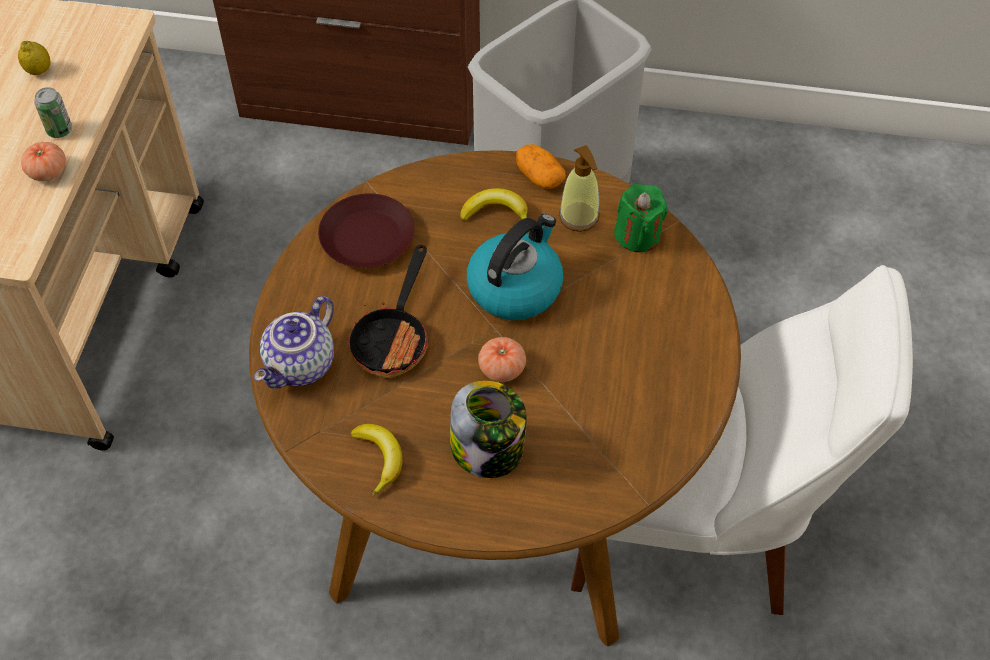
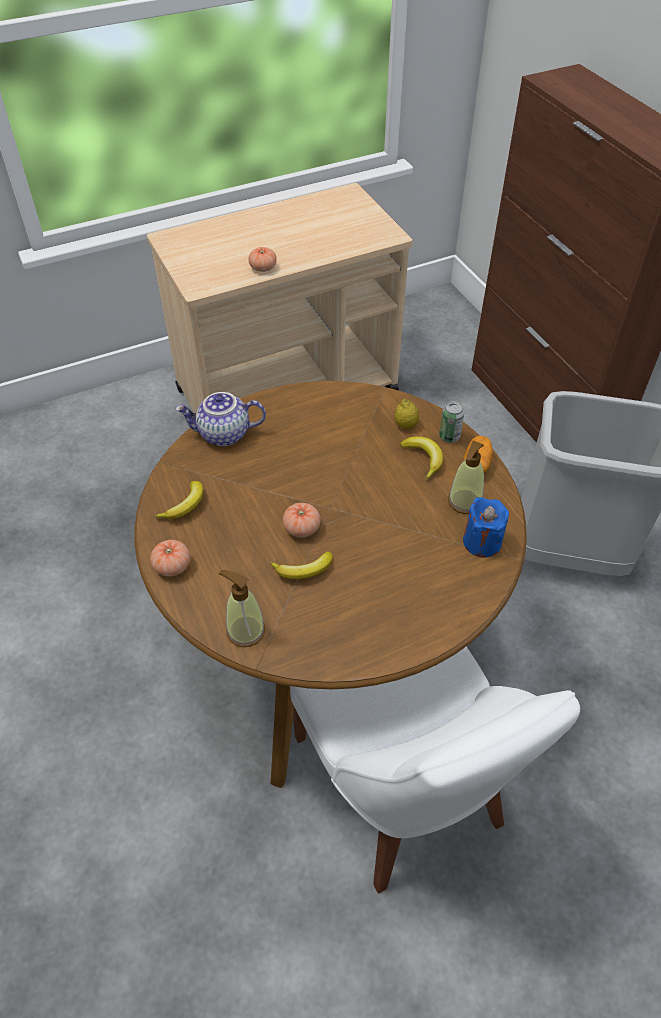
camera: 55 degrees right, 5 degrees down
lemon [18,41,50,75] -> lemon moved to [395,399,419,429]
can [34,87,72,138] -> can moved to [439,401,465,443]
brown plate [318,193,415,268] -> none
frying pan [348,245,428,378] -> none
jar [450,381,527,478] -> none
kettle [467,214,563,320] -> none
green candle [614,184,668,252] -> blue candle [463,497,509,557]
none -> tomato [150,540,191,576]
none -> soap dispenser [219,570,265,647]
none -> banana [270,551,333,579]

